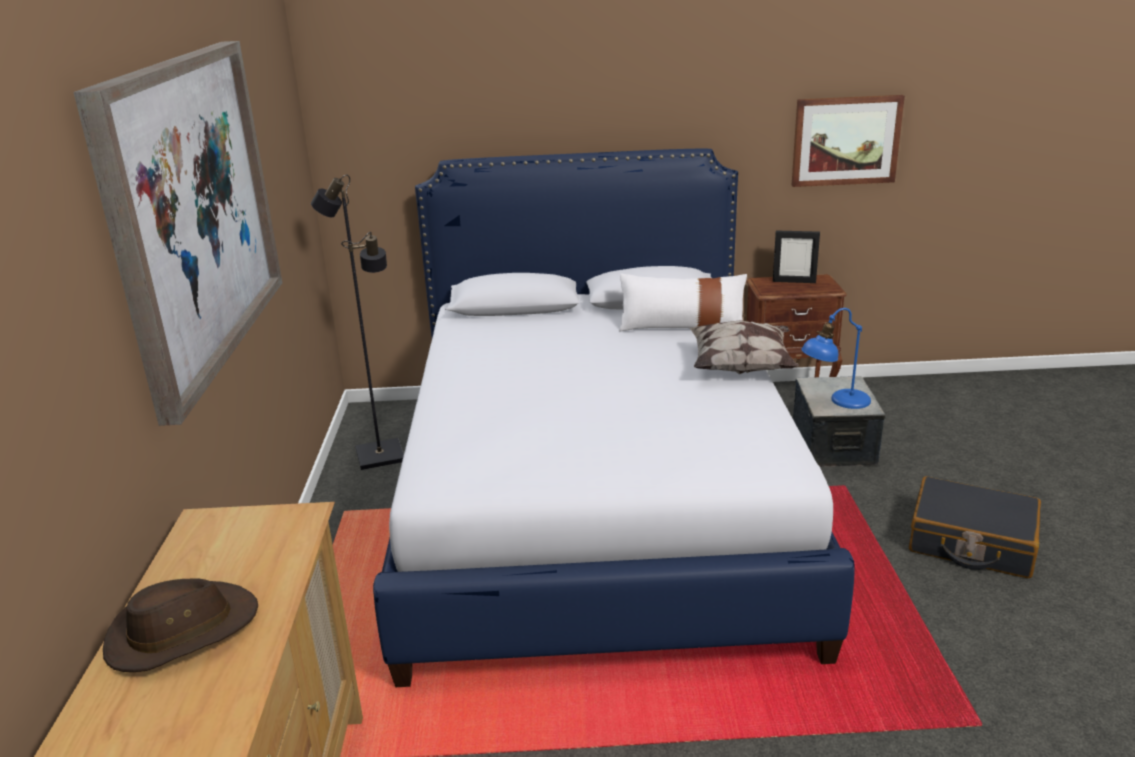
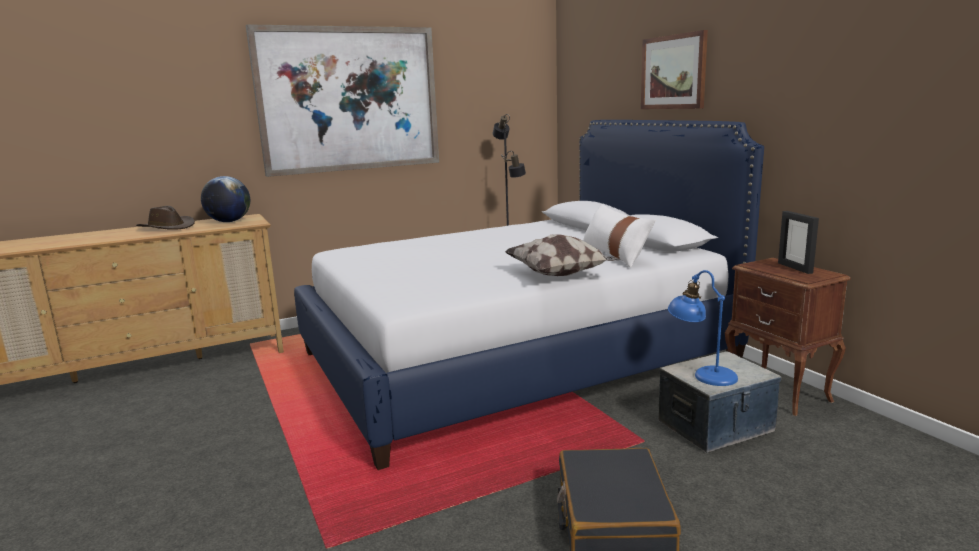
camera: 65 degrees right, 10 degrees down
picture [792,95,905,187] -> picture moved to [641,30,708,109]
none -> globe [201,176,250,222]

